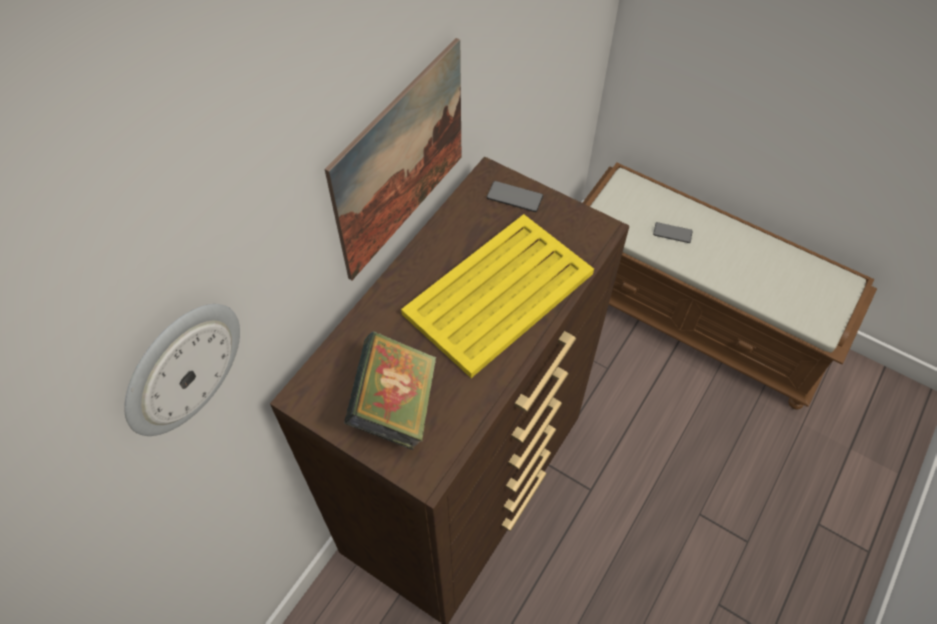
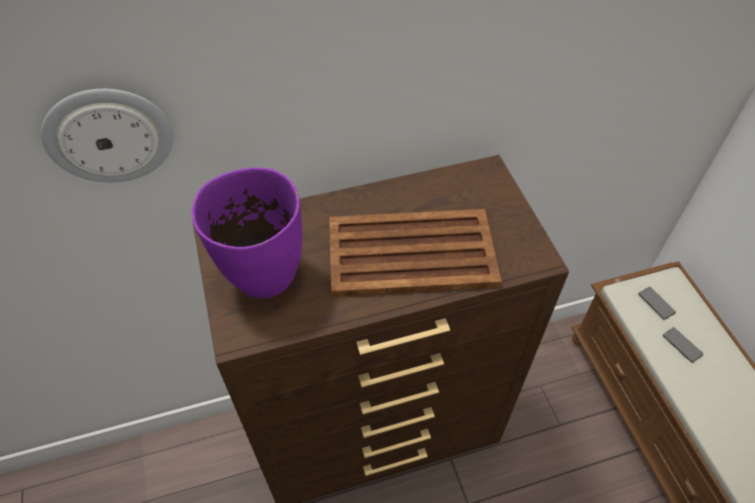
camera: 40 degrees right, 5 degrees down
picture [325,38,461,280] -> none
book [344,331,436,450] -> purple vase [192,167,302,298]
yellow tray [401,214,594,378] -> brown tray [329,209,502,297]
phone [487,181,543,212] -> phone moved to [638,287,676,320]

